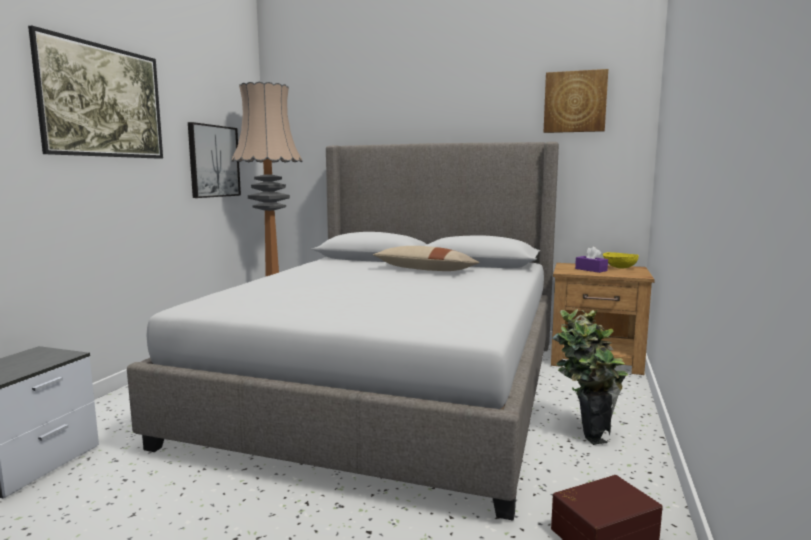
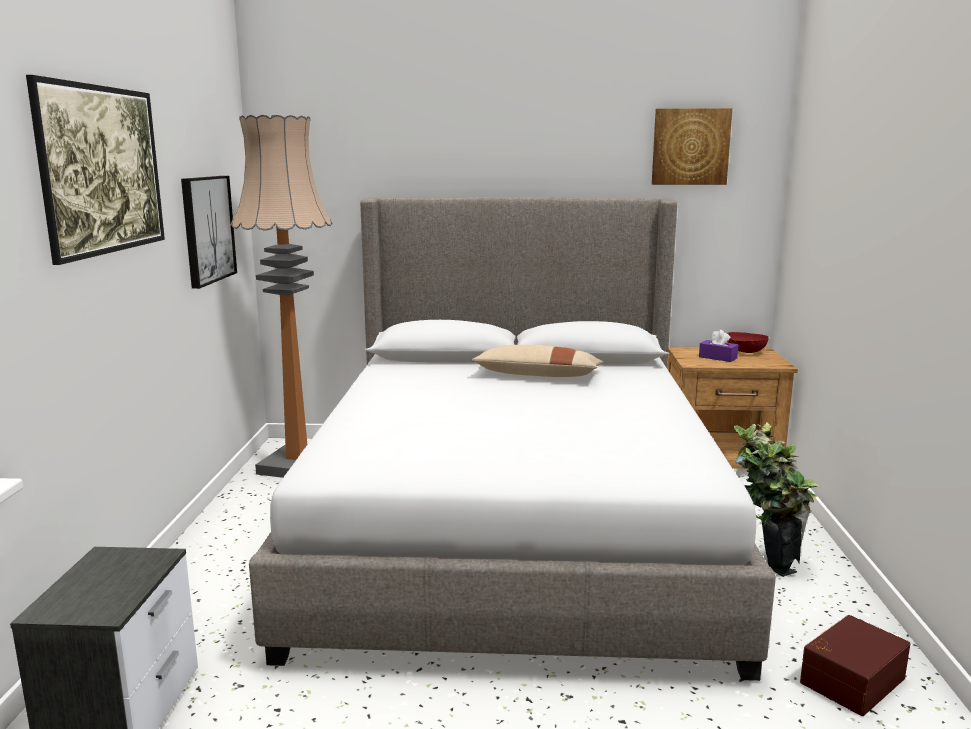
camera: 15 degrees left, 5 degrees up
yellow bowl [603,252,639,269] -> red bowl [726,332,769,353]

